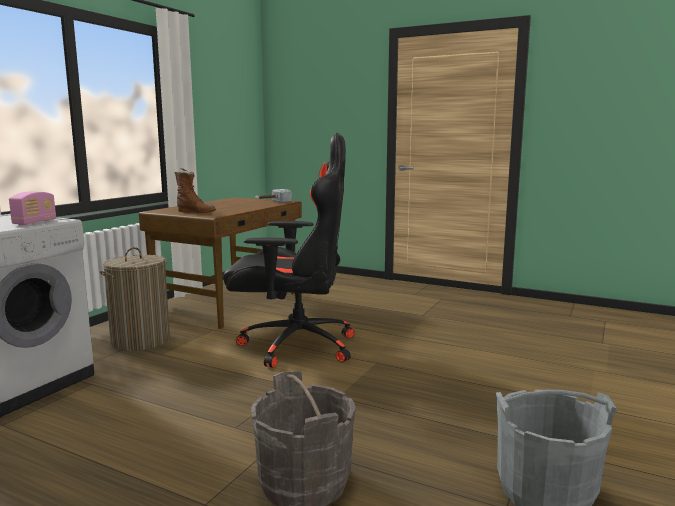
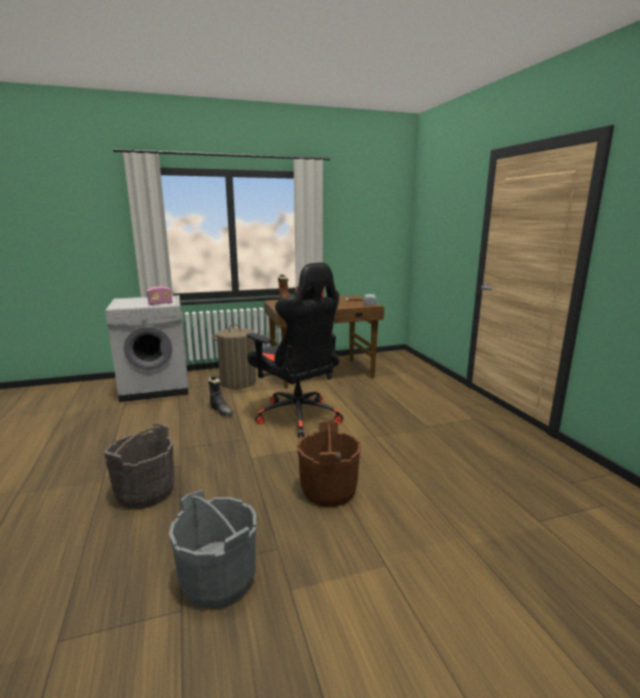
camera: 45 degrees right, 5 degrees up
none -> black boot [208,376,233,416]
none -> brown bucket [297,421,361,507]

